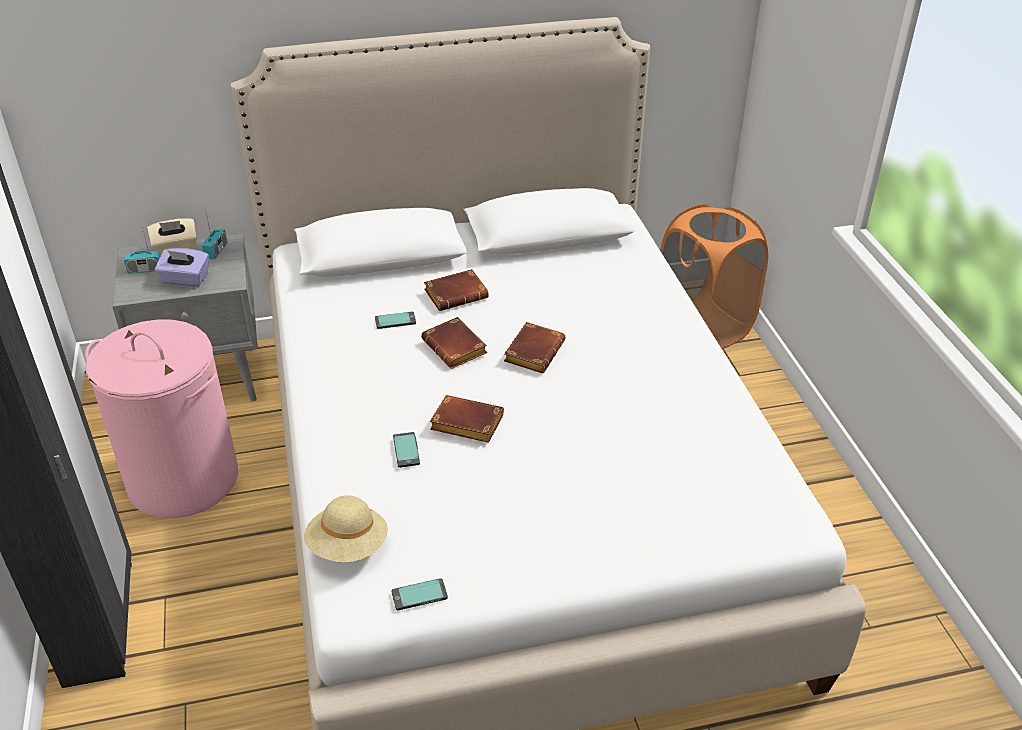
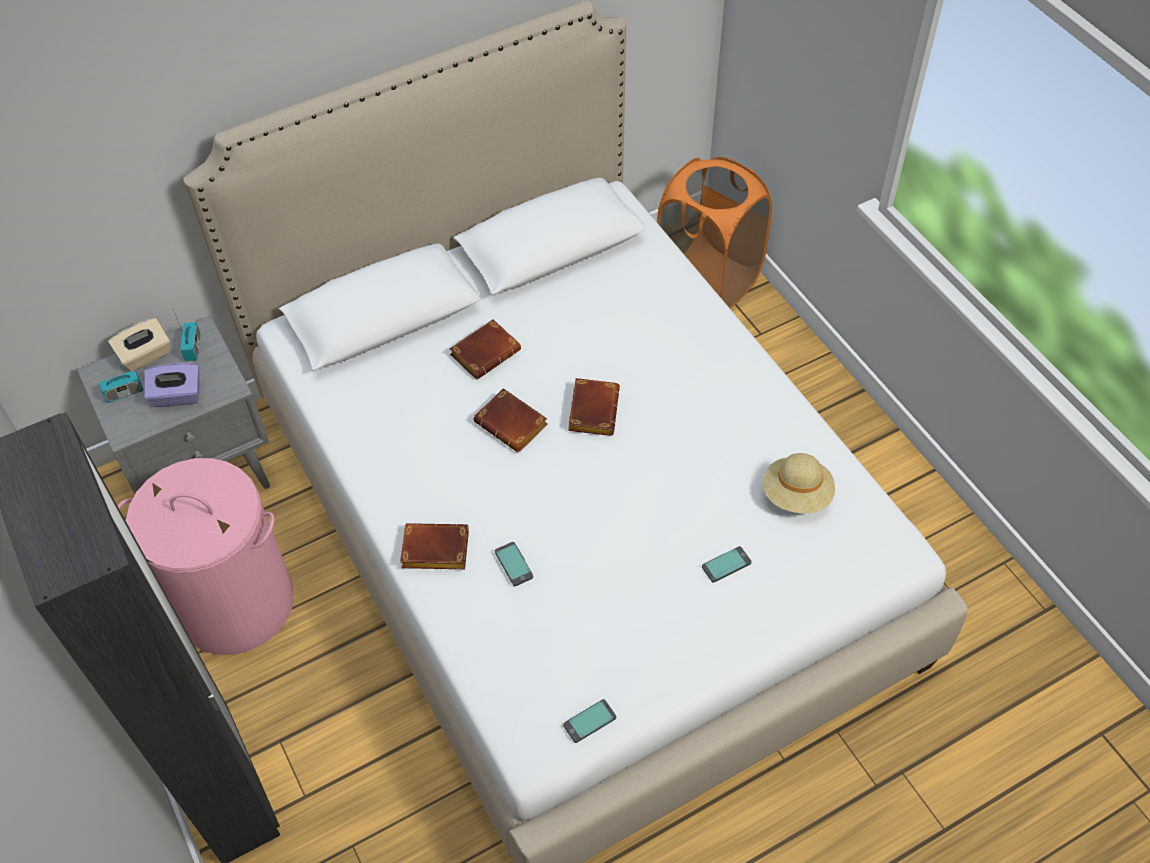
camera: 15 degrees left, 15 degrees up
beige hat [304,495,388,562] -> beige hat moved to [763,453,835,513]
phone [375,311,416,329] -> phone moved to [702,546,752,583]
brown book [430,395,504,443] -> brown book moved to [400,523,469,569]

